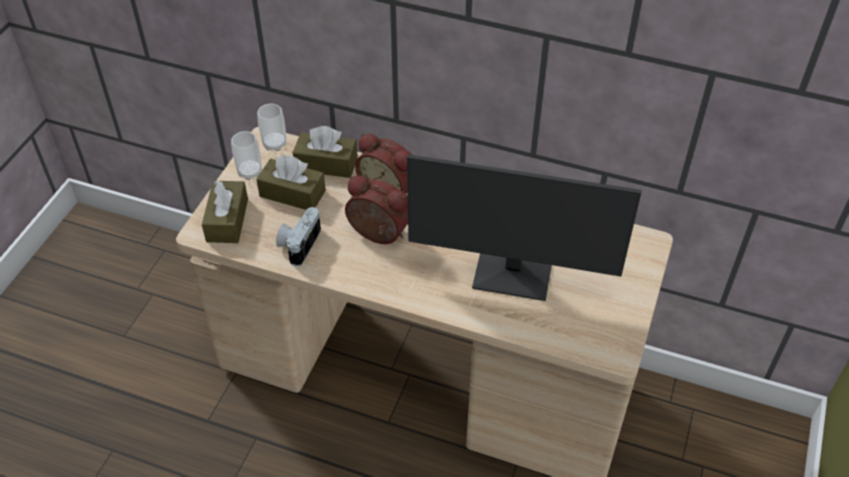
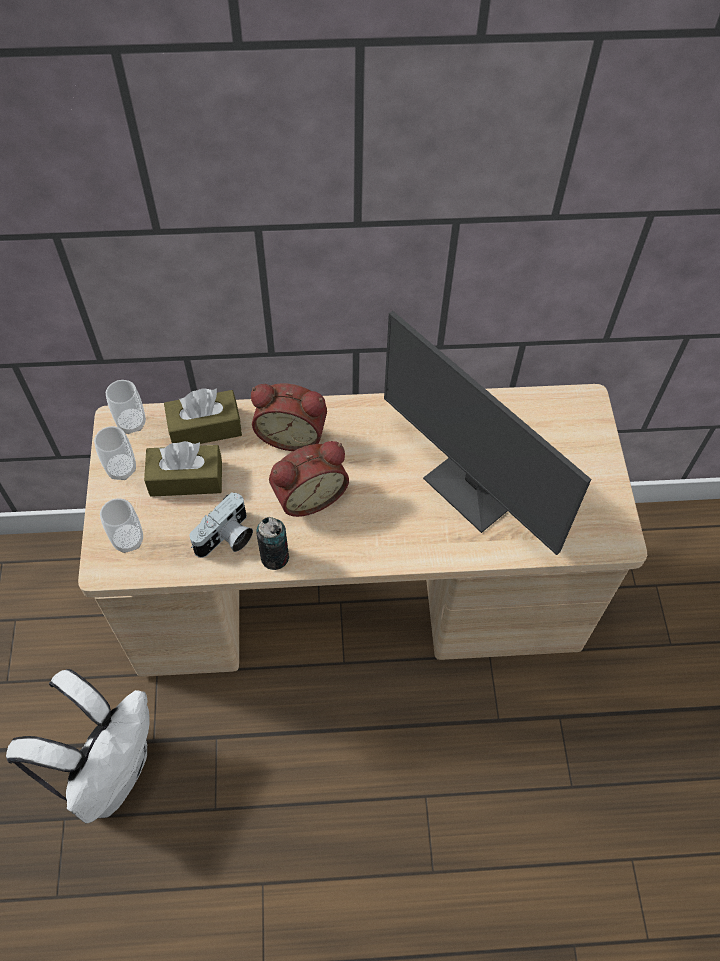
camera: 25 degrees left, 10 degrees up
brown tissue box [202,180,248,243] -> cup [100,498,143,553]
camera [276,207,321,266] -> camera turned 135 degrees counterclockwise [190,492,253,558]
alarm clock [345,175,408,244] -> alarm clock turned 150 degrees clockwise [269,441,349,517]
monitor [407,154,642,301] -> monitor turned 60 degrees clockwise [384,311,591,555]
none -> white backpack [6,669,150,824]
none -> can [256,517,289,570]

